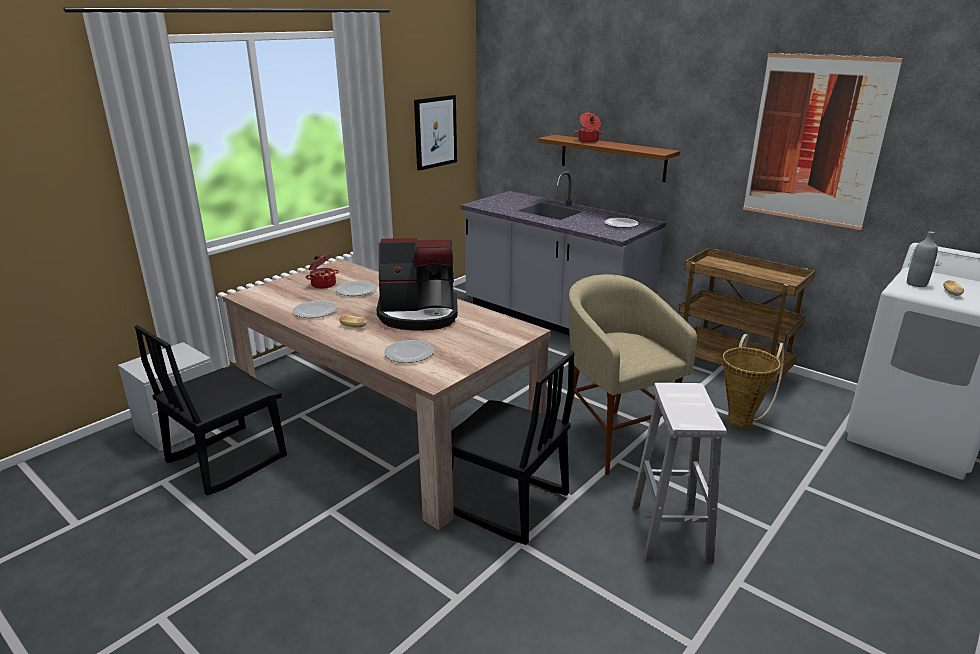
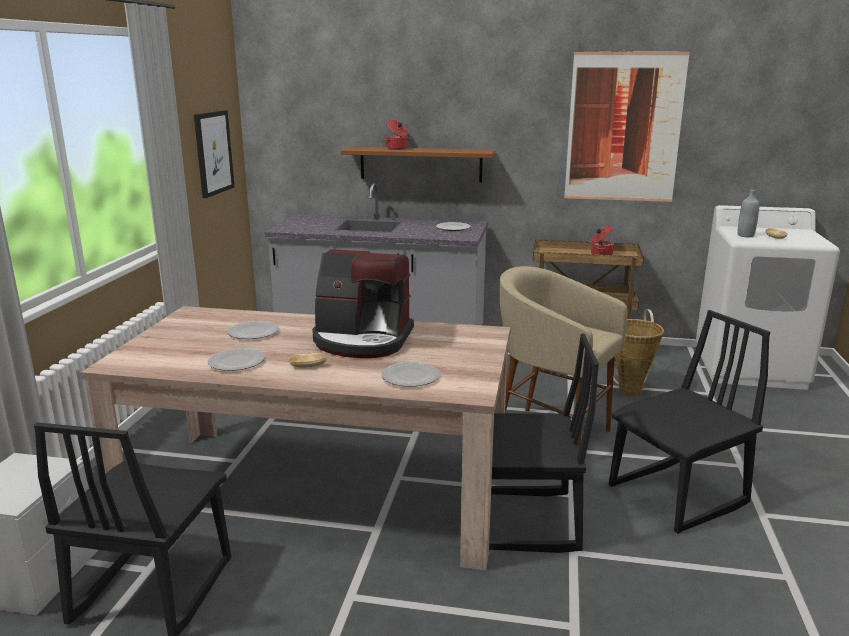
camera: 30 degrees left, 5 degrees down
cooking pot [306,254,339,289] -> cooking pot moved to [591,226,615,255]
coffee machine [376,238,458,331] -> coffee machine turned 45 degrees clockwise [312,249,414,358]
white stool [631,383,727,563] -> black chair [609,310,770,534]

